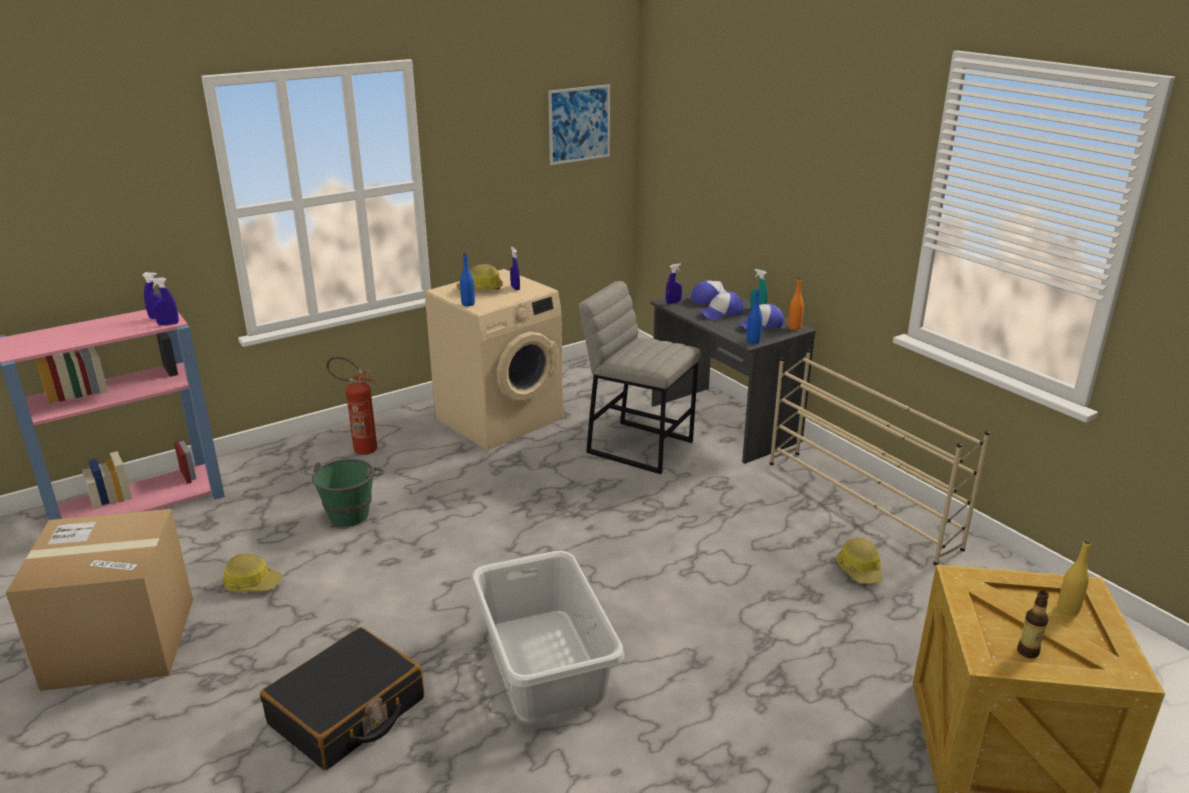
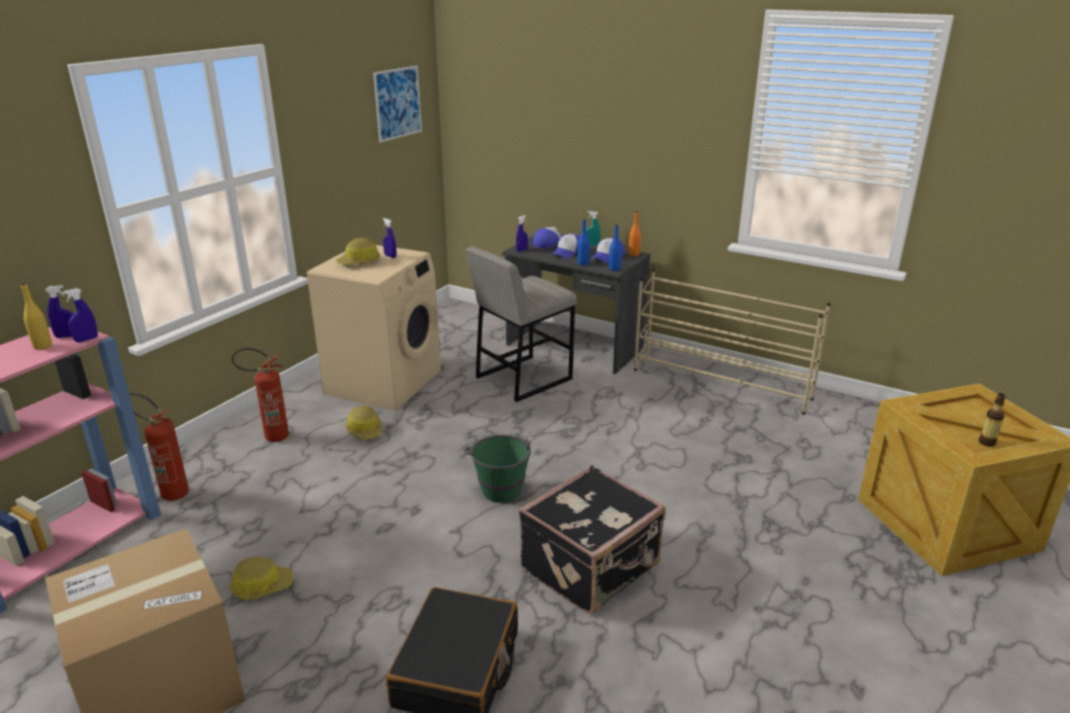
camera: 25 degrees left, 0 degrees up
green bucket [312,459,385,527] -> green bucket moved to [464,435,531,503]
blue bottle [460,253,475,306] -> blue bottle moved to [577,219,590,265]
grey laundry basket [471,551,625,719] -> black suitcase [519,465,666,614]
grey chair [579,281,701,474] -> grey chair turned 45 degrees counterclockwise [465,246,577,402]
hard hat [836,537,883,584] -> hard hat moved to [345,405,383,440]
yellow bottle [1057,539,1091,616] -> yellow bottle moved to [21,283,52,350]
none -> fire extinguisher [129,393,189,501]

